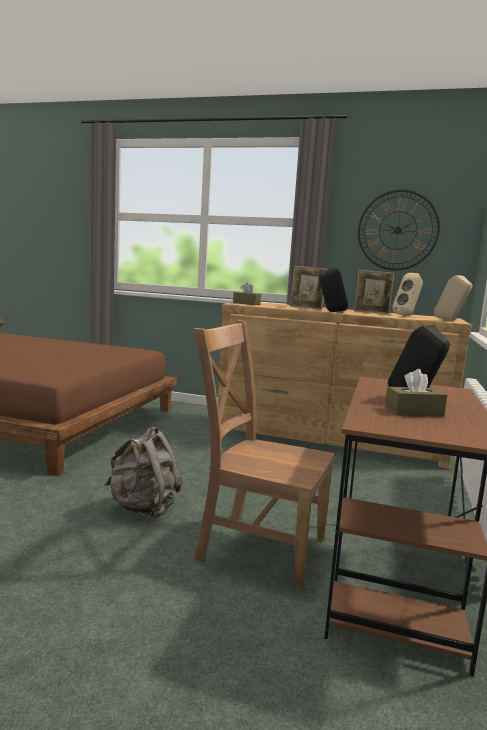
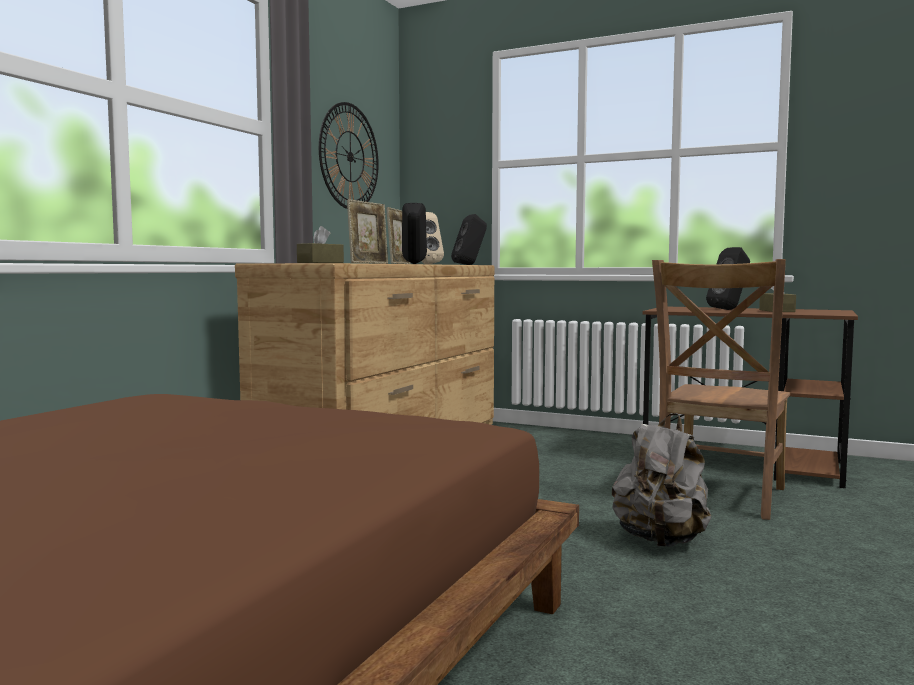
camera: 80 degrees left, 5 degrees down
beige speaker [434,275,472,321] -> black speaker [451,214,487,265]

